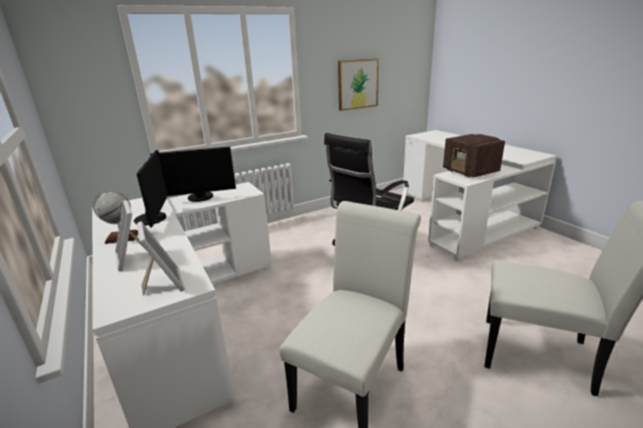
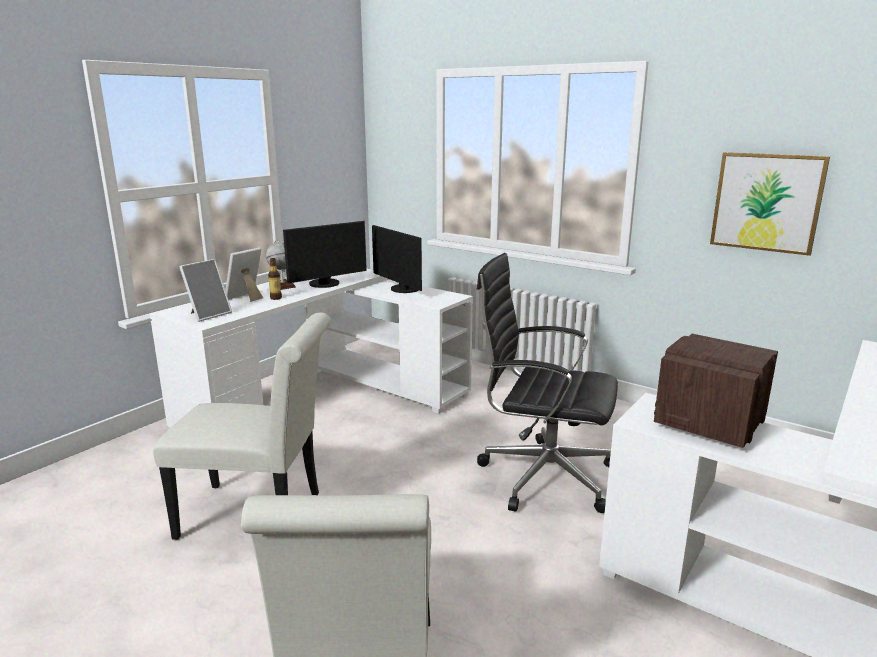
camera: 65 degrees right, 5 degrees down
none -> bottle [268,258,282,300]

